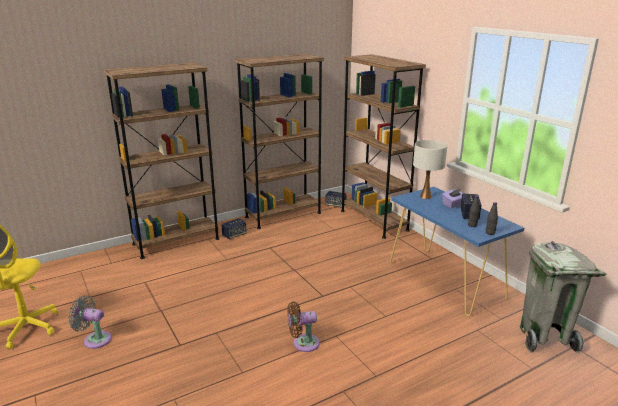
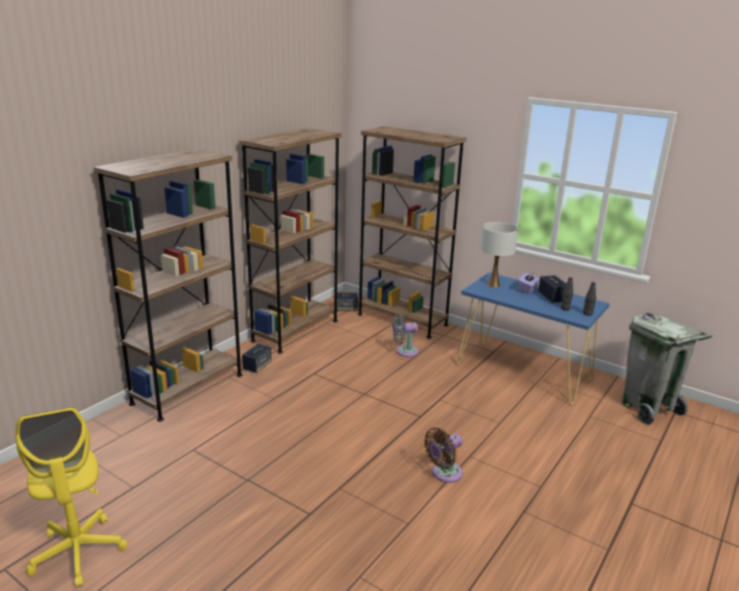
camera: 25 degrees left, 0 degrees up
grey fan [68,296,112,349] -> grey fan moved to [392,313,419,357]

